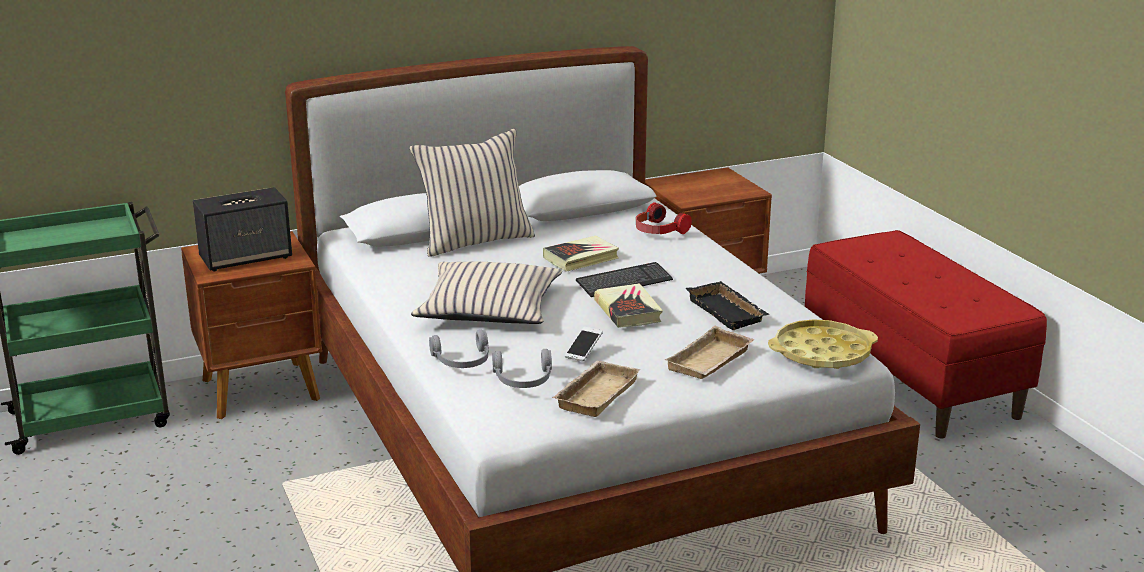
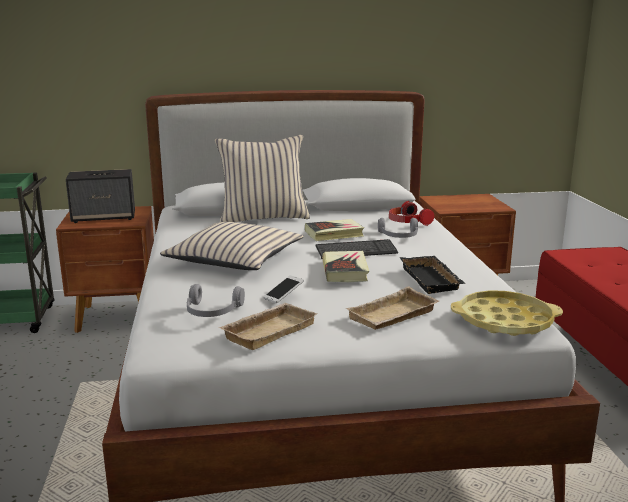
camera: 15 degrees right, 5 degrees down
grey headphones [429,329,489,368] -> grey headphones moved to [378,218,418,238]

